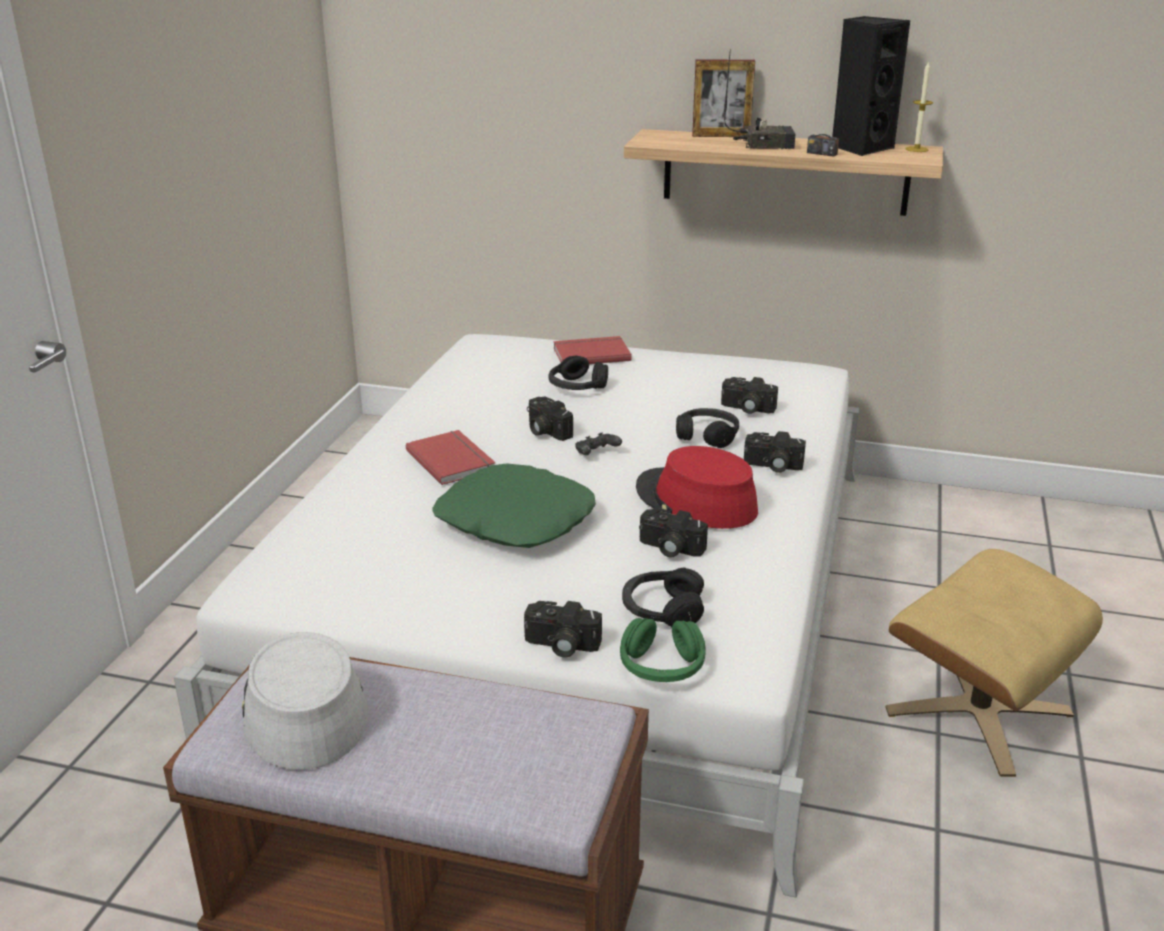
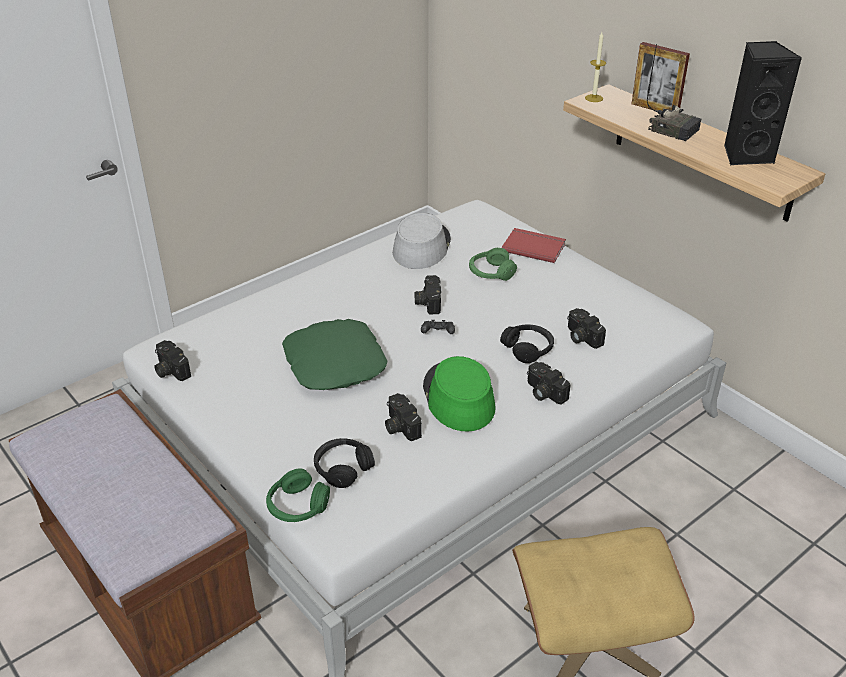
camera: 35 degrees right, 10 degrees up
grey hat [242,632,368,770] -> grey hat moved to [393,213,451,269]
red book [406,430,496,485] -> none
camera [524,601,602,658] -> camera moved to [154,340,191,381]
black headphones [549,356,608,390] -> green headphones [469,248,517,281]
red hat [636,446,758,529] -> green hat [423,356,496,432]
radio [807,78,842,157] -> none
candle [905,61,933,152] -> candle moved to [585,32,606,102]

